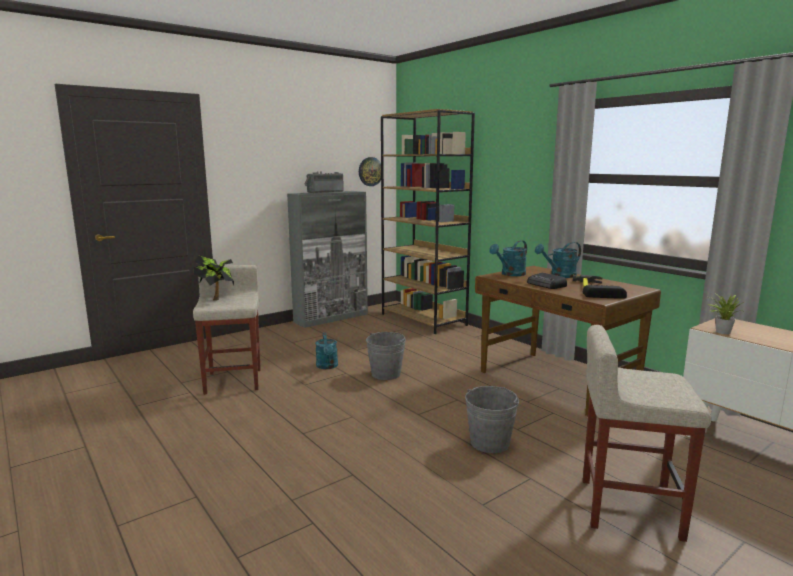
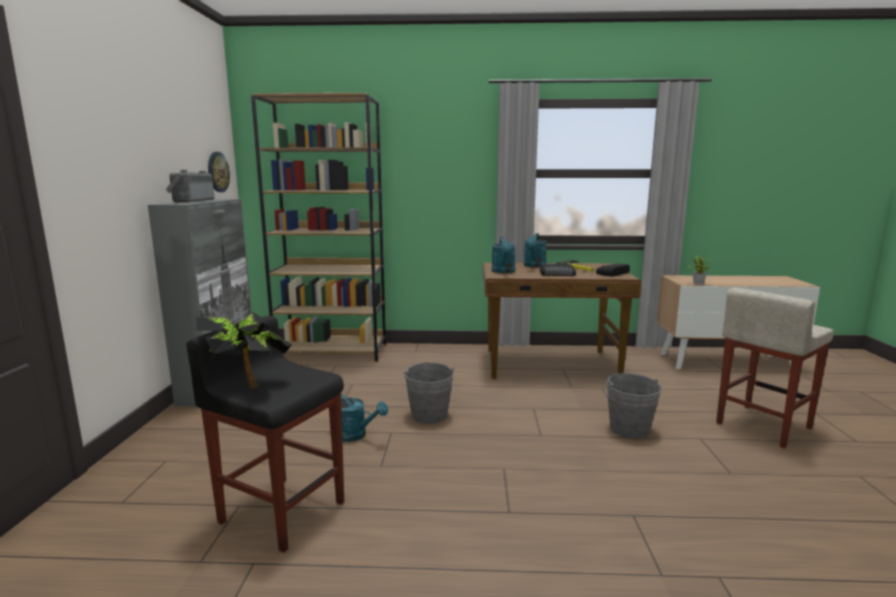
camera: 50 degrees left, 0 degrees up
beige stool [193,265,261,395] -> black stool [187,316,344,553]

